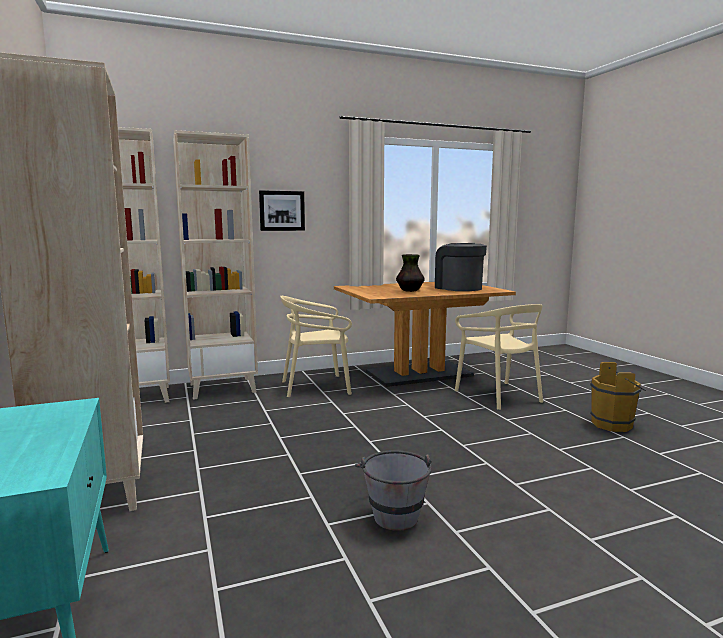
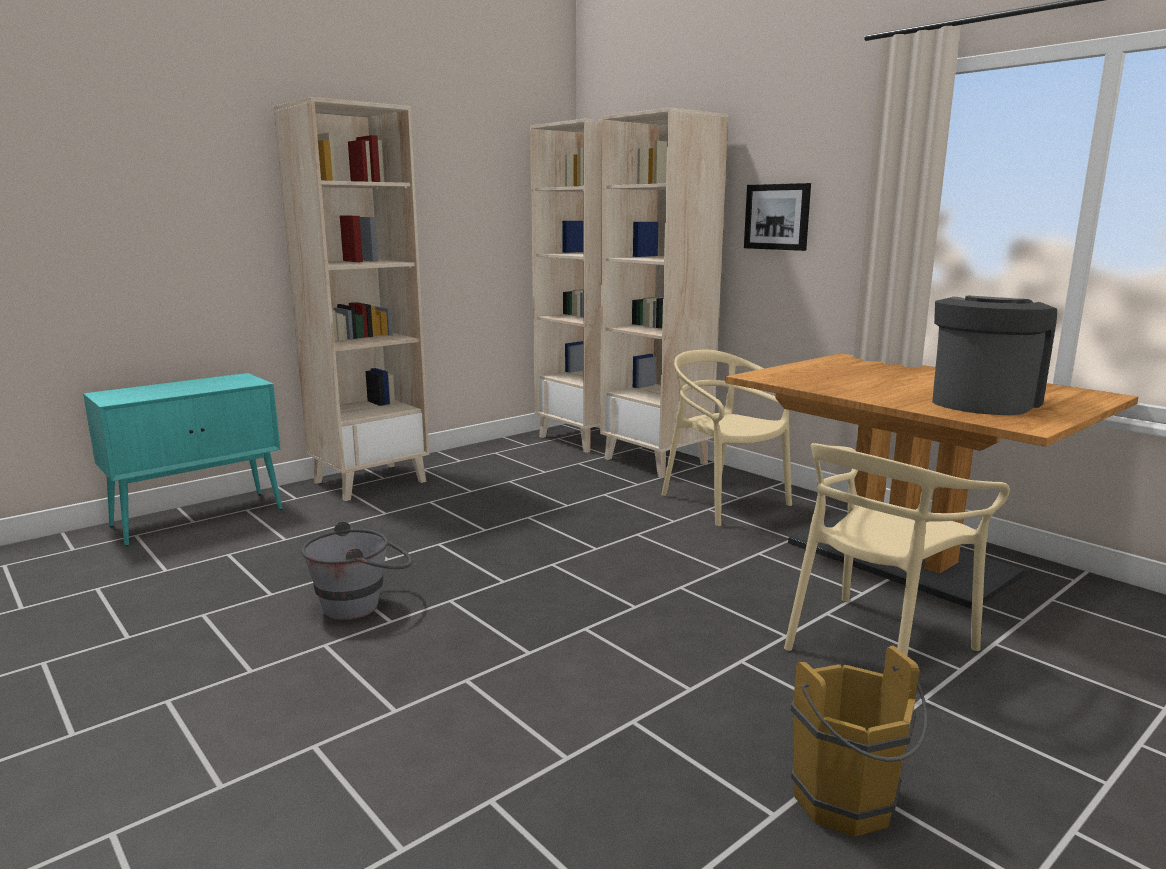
camera: 70 degrees right, 5 degrees up
vase [396,254,425,292] -> none

